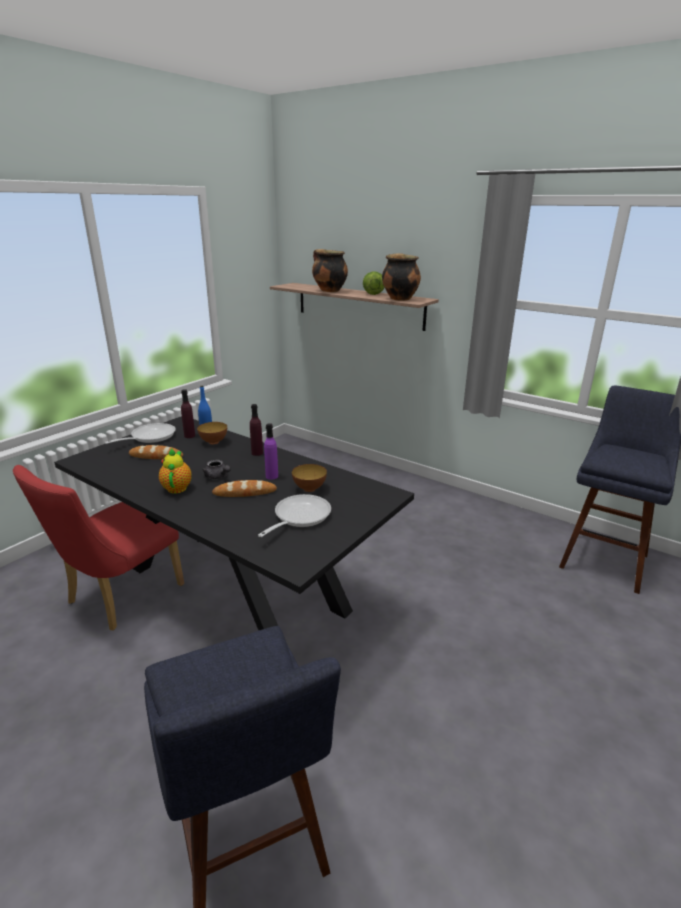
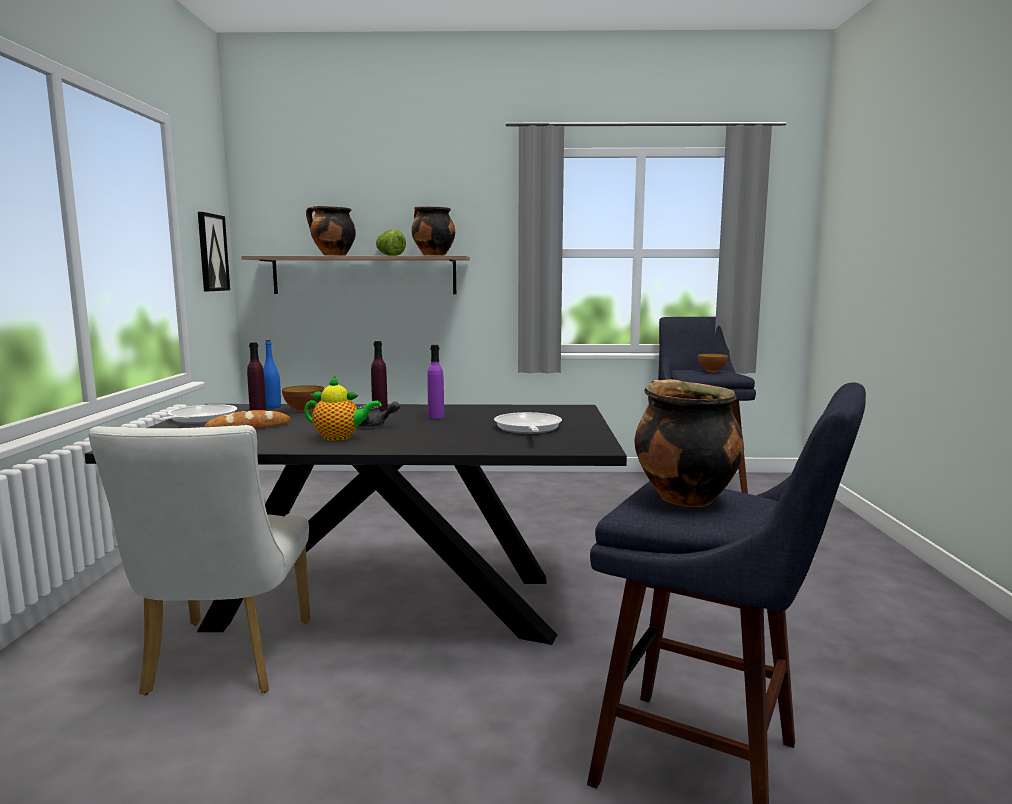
camera: 35 degrees left, 15 degrees down
red chair [13,465,184,631] -> white chair [89,425,310,695]
teapot [159,448,192,494] -> teapot turned 135 degrees clockwise [304,375,382,441]
bread [212,480,277,497] -> none
bowl [292,464,327,492] -> bowl moved to [698,354,728,372]
none -> picture [198,212,230,291]
none -> cooking pot [634,379,744,507]

